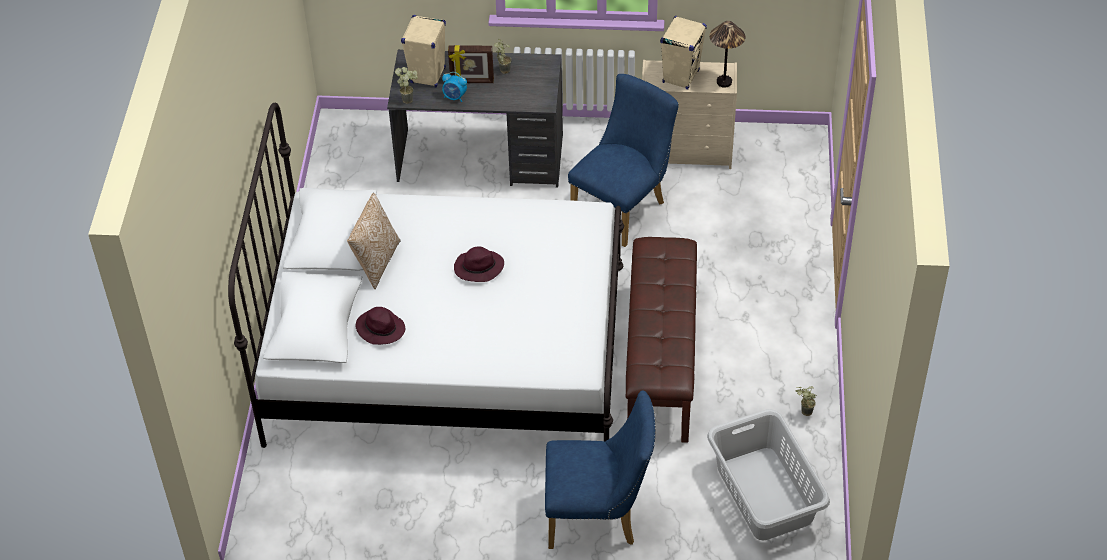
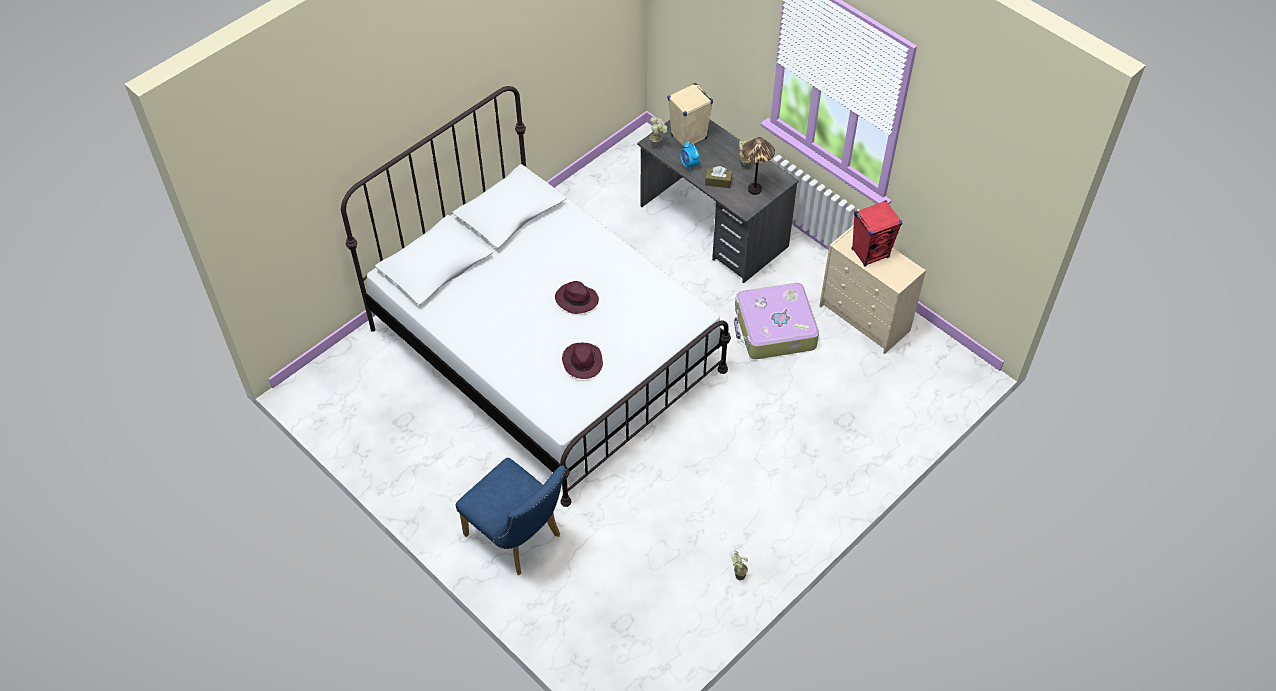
camera: 40 degrees right, 5 degrees up
pillow [347,193,400,289] -> none
purple hat [355,307,405,345] -> purple hat moved to [562,343,603,379]
picture frame [448,45,494,83] -> none
blue chair [568,74,679,247] -> suitcase [734,283,819,359]
brown bench [626,237,697,443] -> none
beige speaker [660,16,707,89] -> red speaker [852,200,902,267]
grey laundry basket [707,409,830,540] -> none
table lamp [709,21,745,88] -> table lamp moved to [742,137,775,195]
none -> brown tissue box [705,166,732,188]

